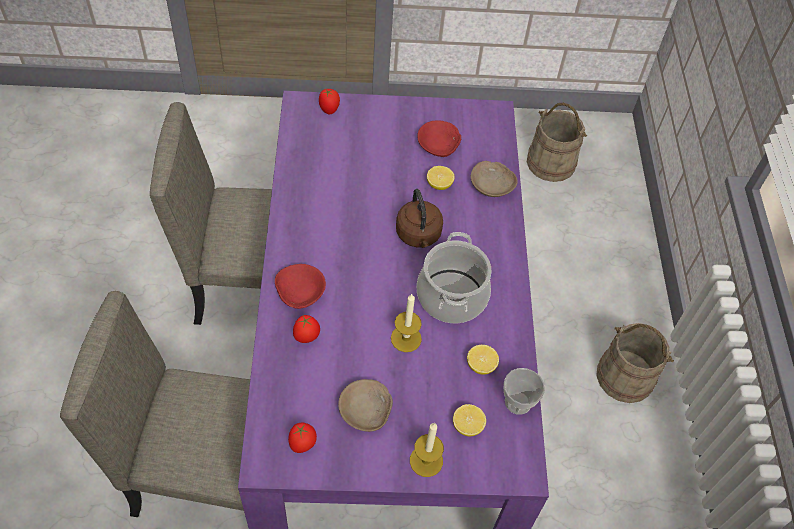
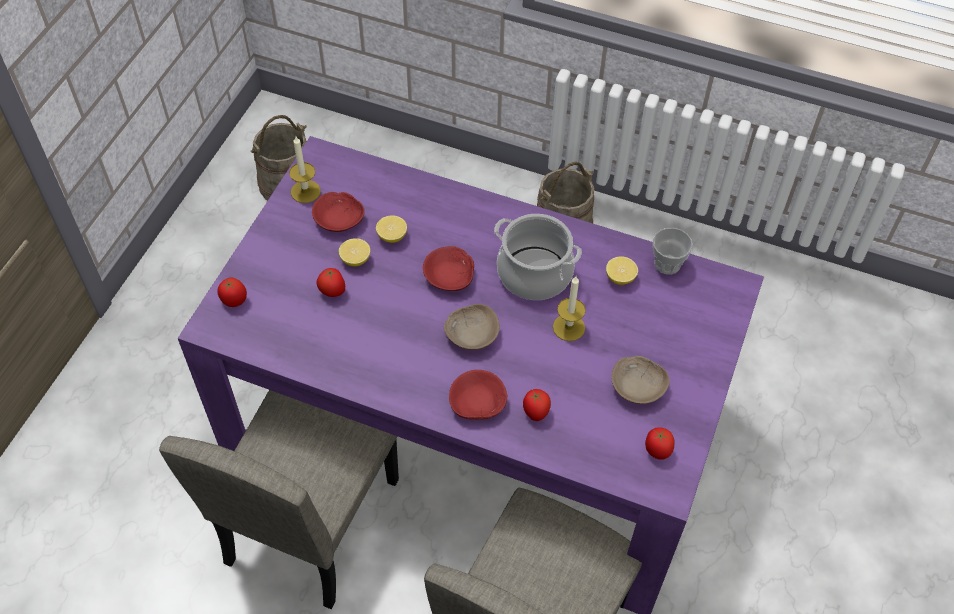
camera: 65 degrees left, 0 degrees up
brown kettle [396,189,443,248] -> red bowl [423,246,474,291]
candle [410,423,444,477] -> candle moved to [289,137,321,203]
lemon [453,404,486,436] -> lemon moved to [339,238,370,267]
beige bowl [471,161,518,197] -> beige bowl moved to [444,304,500,350]
none -> tomato [316,268,345,297]

